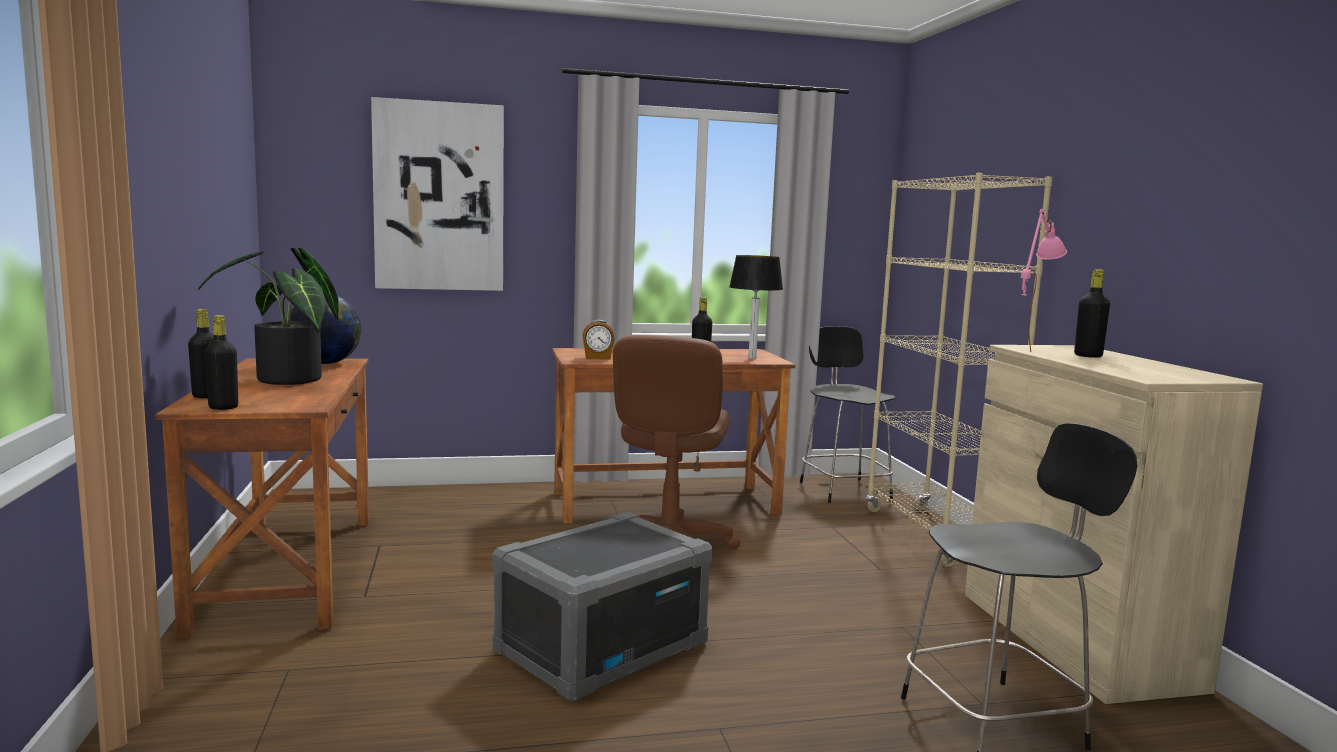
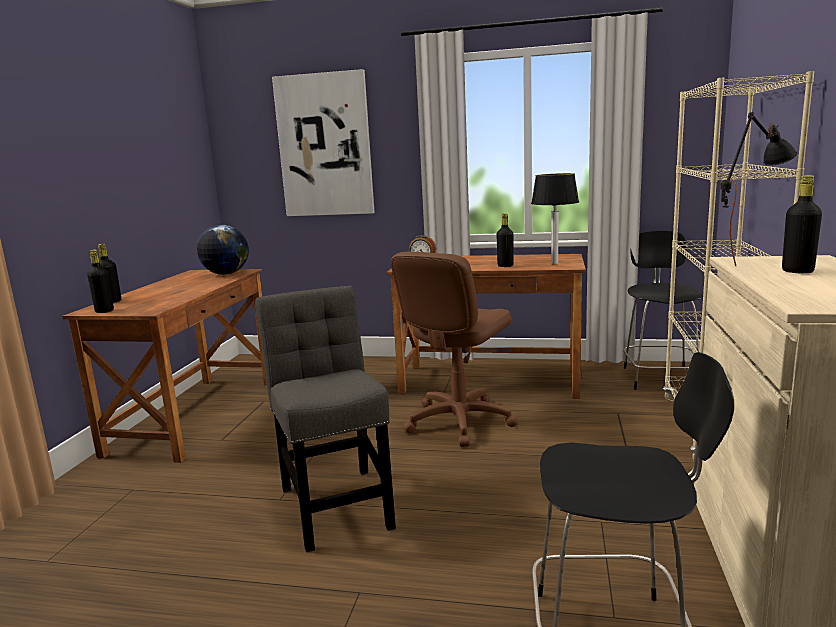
camera: 25 degrees right, 5 degrees up
potted plant [198,248,338,385] -> none
grey storage box [492,512,712,702] -> grey chair [255,286,396,552]
pink table lamp [1021,209,1067,352] -> black table lamp [720,112,797,266]

